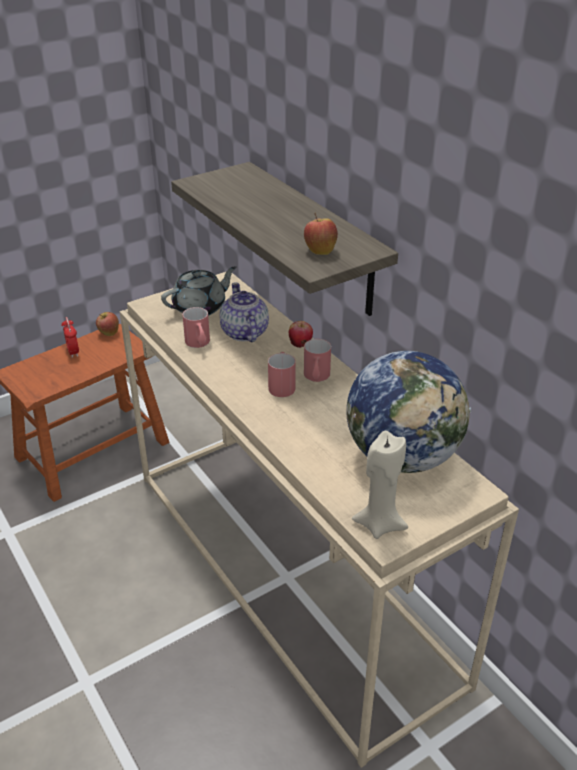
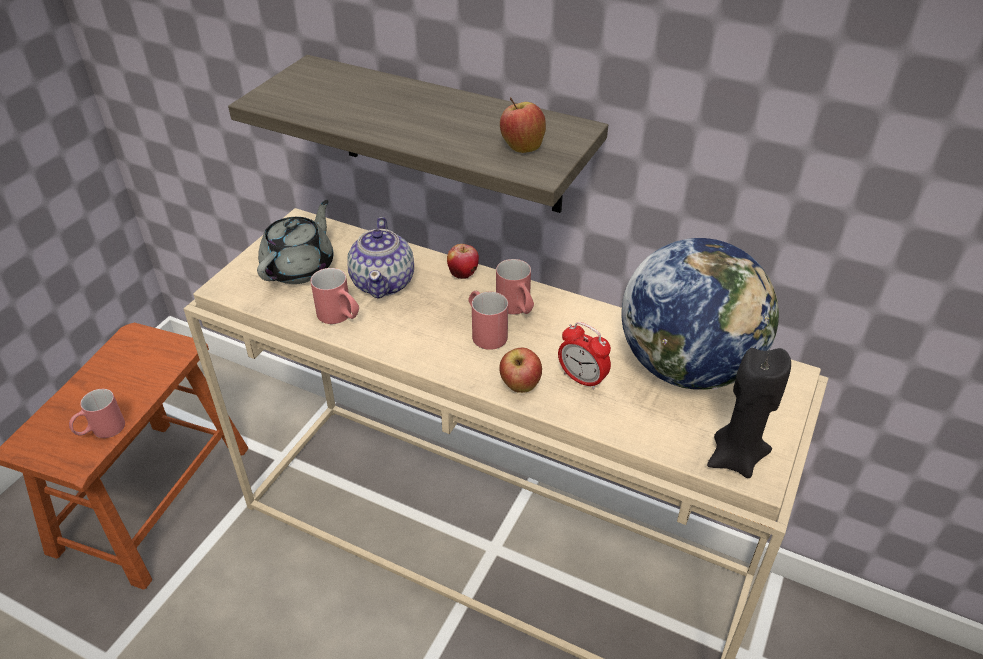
camera: 30 degrees left, 5 degrees up
alarm clock [61,317,79,358] -> alarm clock moved to [558,322,611,390]
apple [96,312,119,336] -> apple moved to [499,348,542,393]
teapot [220,283,269,342] -> teapot turned 135 degrees counterclockwise [347,217,414,299]
beige candle [352,431,408,539] -> black candle [707,348,791,478]
none -> red mug [69,389,125,438]

